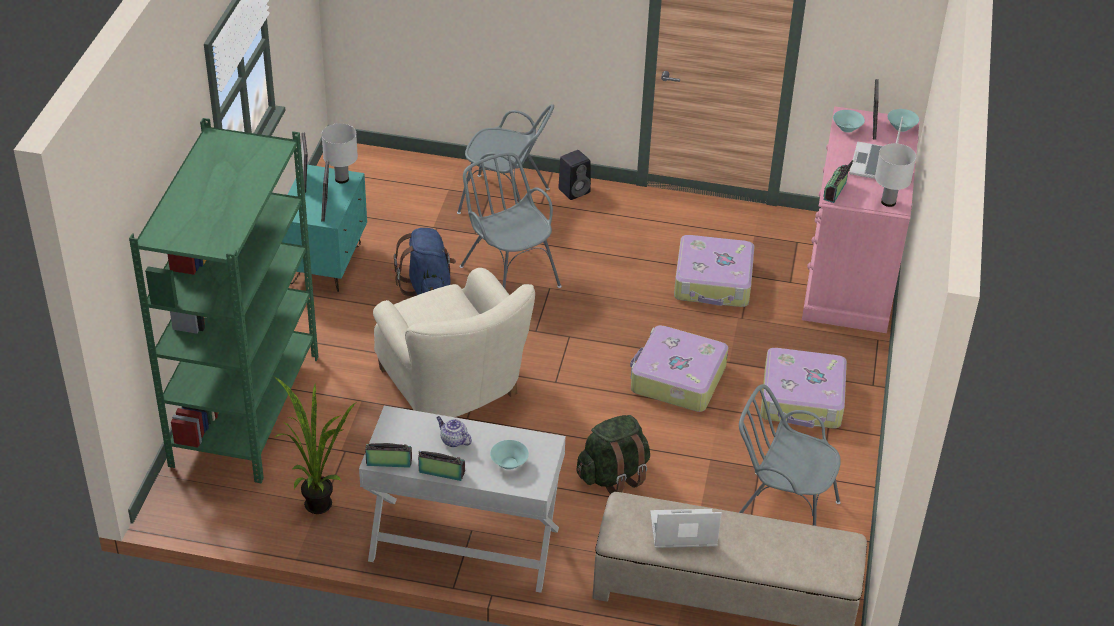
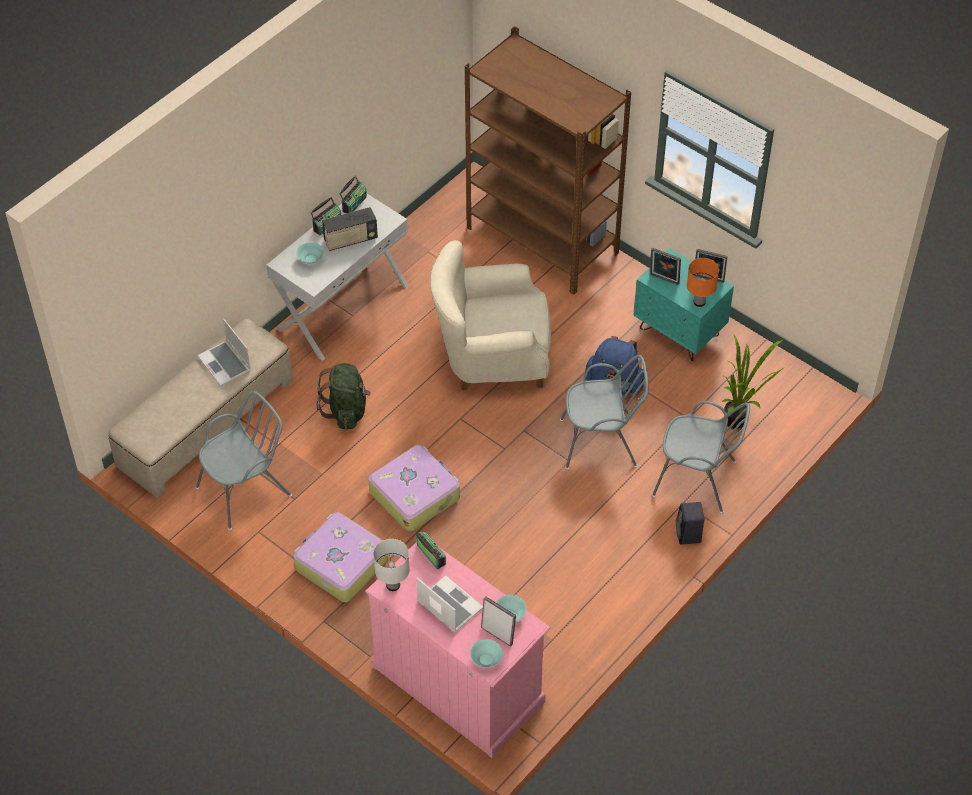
camera: 120 degrees right, 10 degrees up
green bookcase [129,118,318,483] -> brown bookcase [465,26,631,295]
potted plant [275,377,357,514] -> potted plant moved to [722,335,785,429]
white table lamp [321,123,358,184] -> orange table lamp [687,258,719,307]
teapot [436,416,472,447] -> radio [322,207,378,251]
grey chair [457,104,554,214] -> grey chair turned 120 degrees counterclockwise [652,401,750,514]
laptop [650,509,722,548] -> laptop turned 120 degrees clockwise [197,319,251,386]
suitcase [674,235,754,307] -> none

